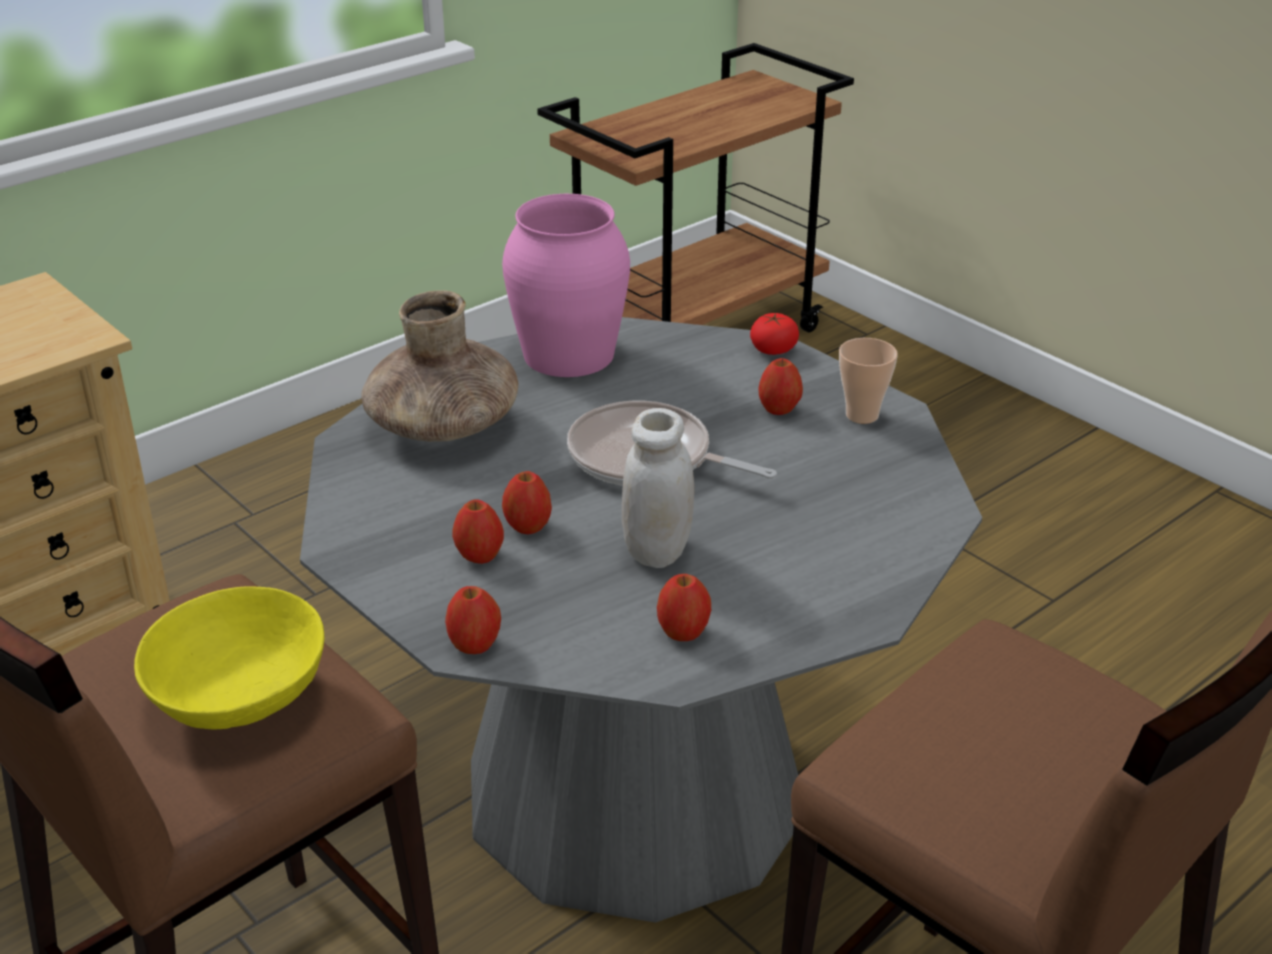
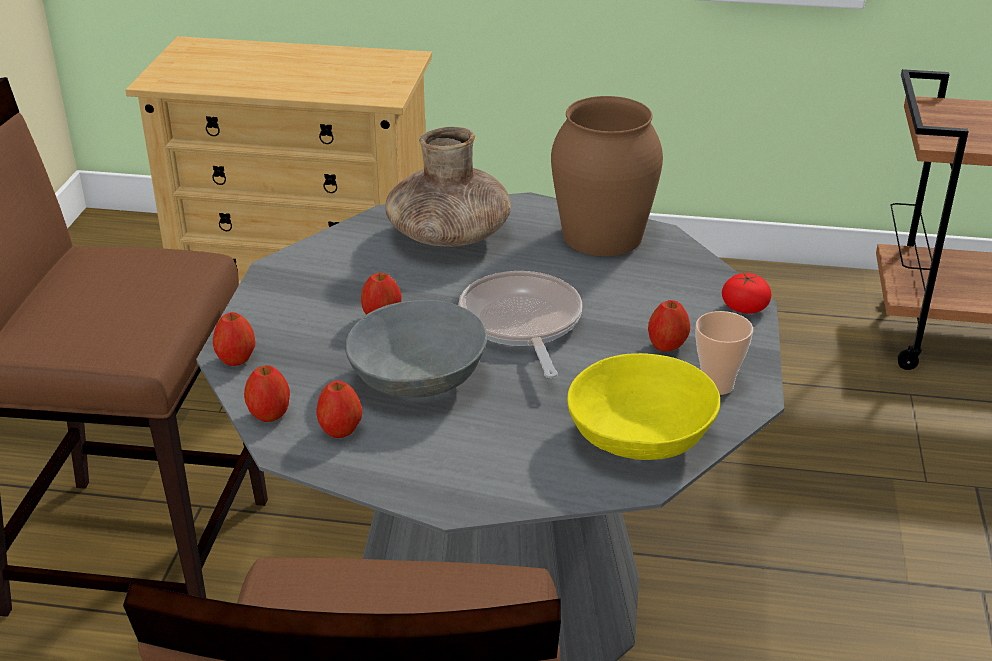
camera: 50 degrees right, 0 degrees up
yellow bowl [134,586,324,729] -> yellow bowl moved to [567,353,720,460]
apple [452,500,504,564] -> apple moved to [244,365,290,422]
pink vase [502,194,630,377] -> brown vase [551,96,663,256]
white jar [622,408,694,568] -> grey bowl [345,300,487,398]

